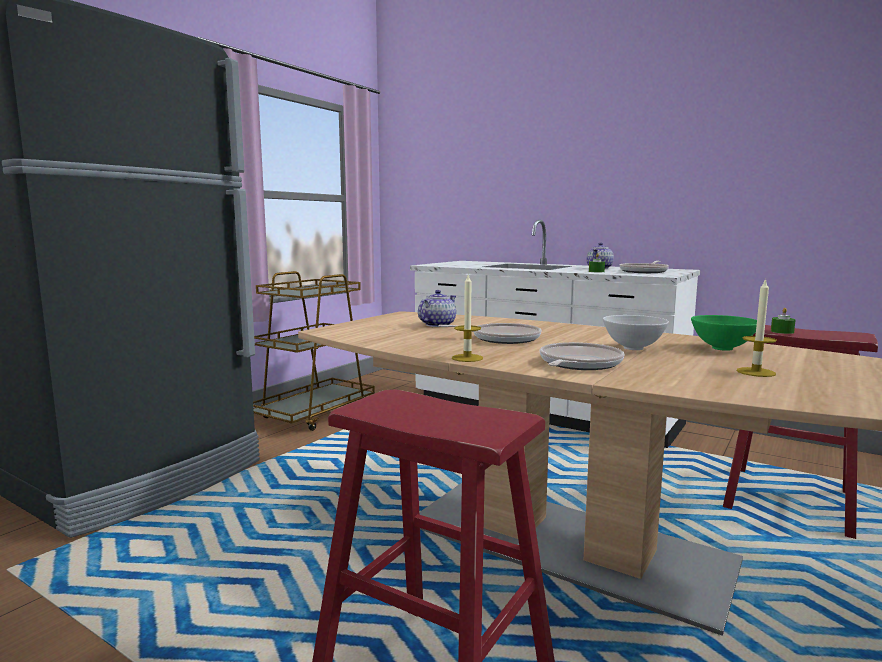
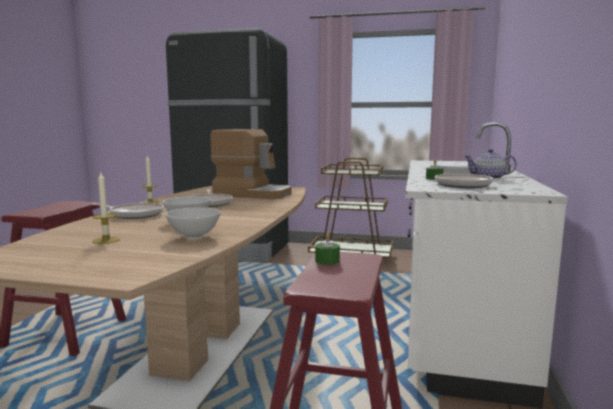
camera: 70 degrees right, 0 degrees up
teapot [418,290,456,327] -> coffee machine [211,129,291,199]
green bowl [691,315,757,351] -> white bowl [165,208,221,239]

